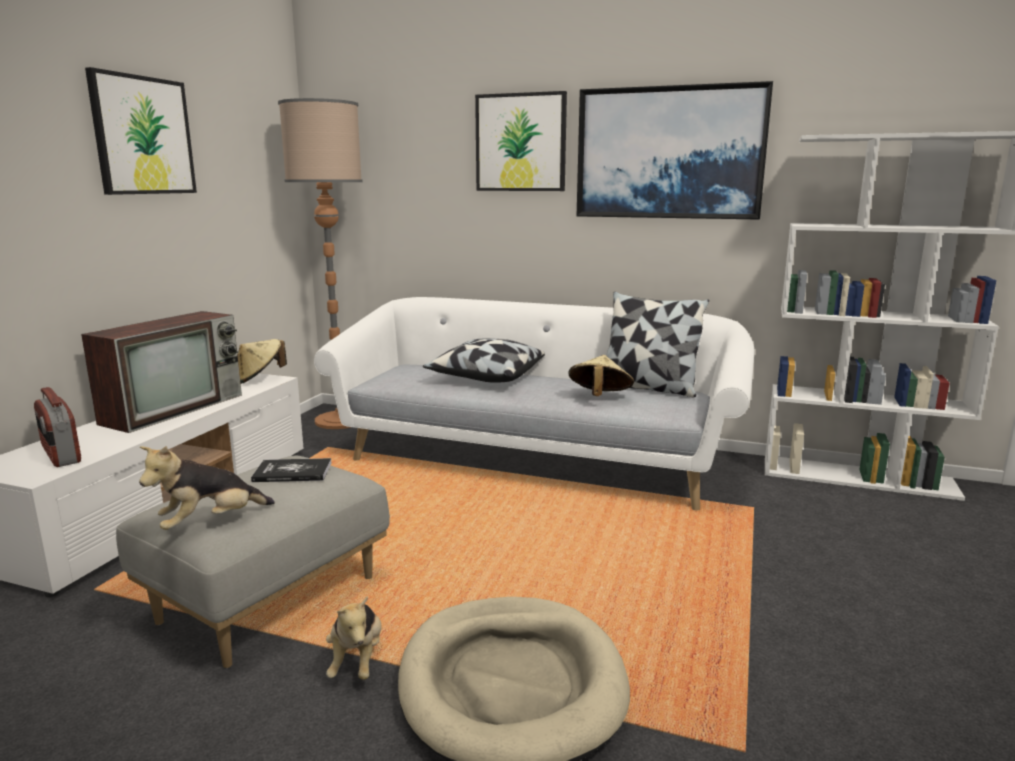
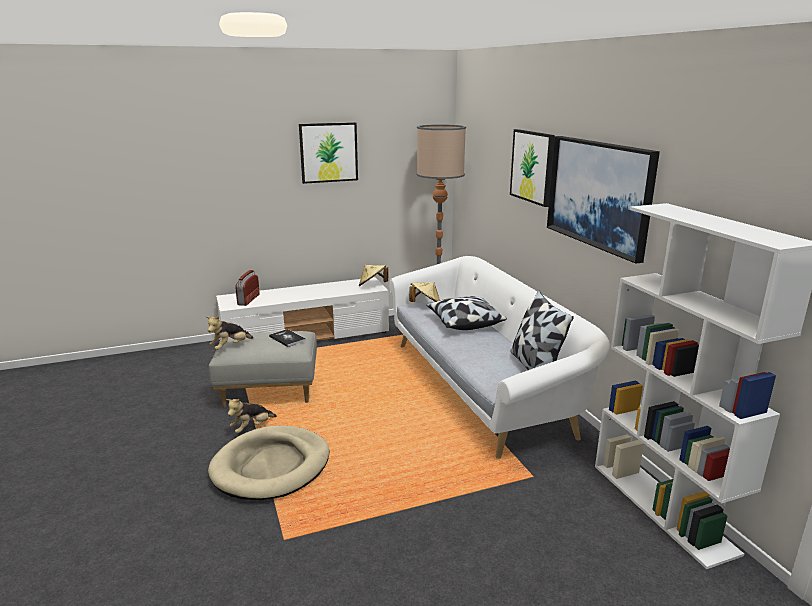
camera: 50 degrees right, 5 degrees up
television [81,311,242,433] -> none
plush toy [139,446,275,530] -> plush toy turned 60 degrees counterclockwise [206,316,254,350]
beige hat [568,355,634,396] -> beige hat moved to [409,282,440,302]

